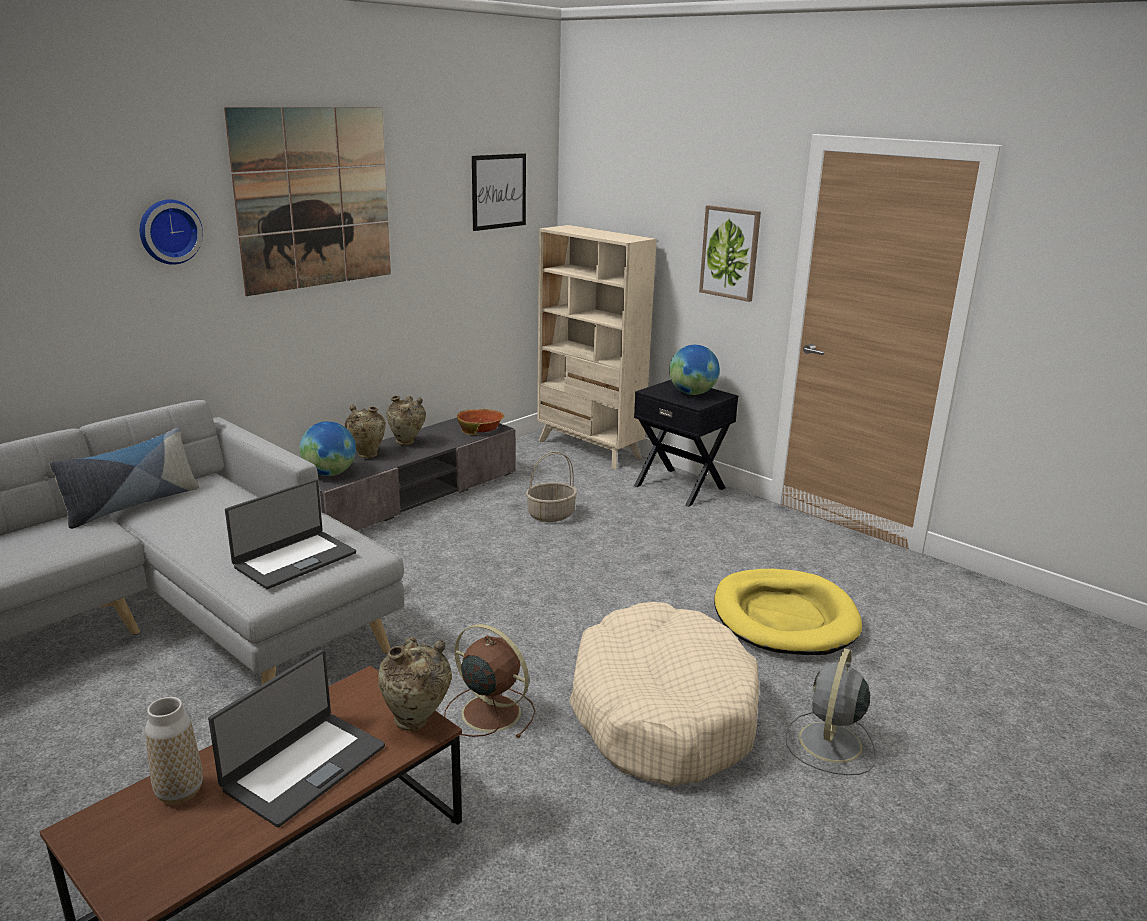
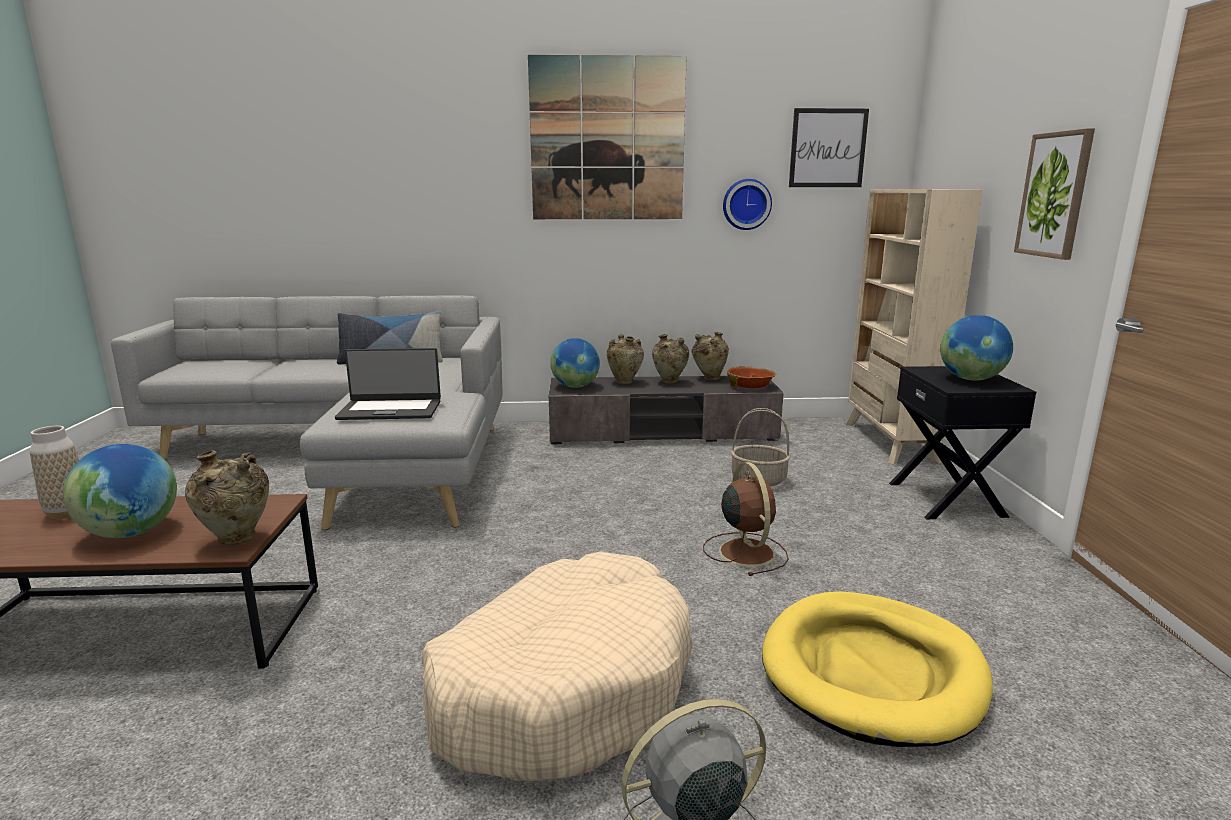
camera: 45 degrees right, 5 degrees down
wall clock [140,199,203,265] -> wall clock moved to [723,179,772,230]
laptop [208,650,385,827] -> globe [63,444,177,538]
brown fan [444,624,535,738] -> brown fan moved to [703,462,789,576]
none -> beige vase [692,332,729,380]

